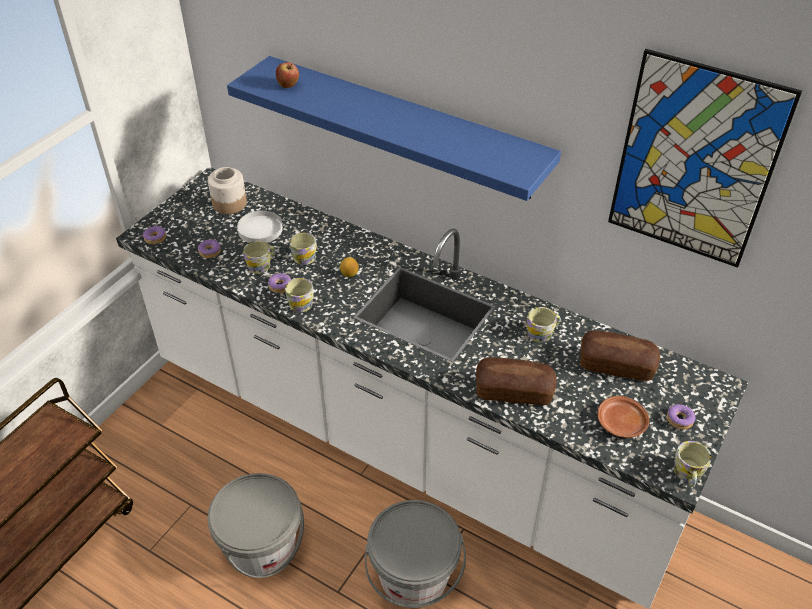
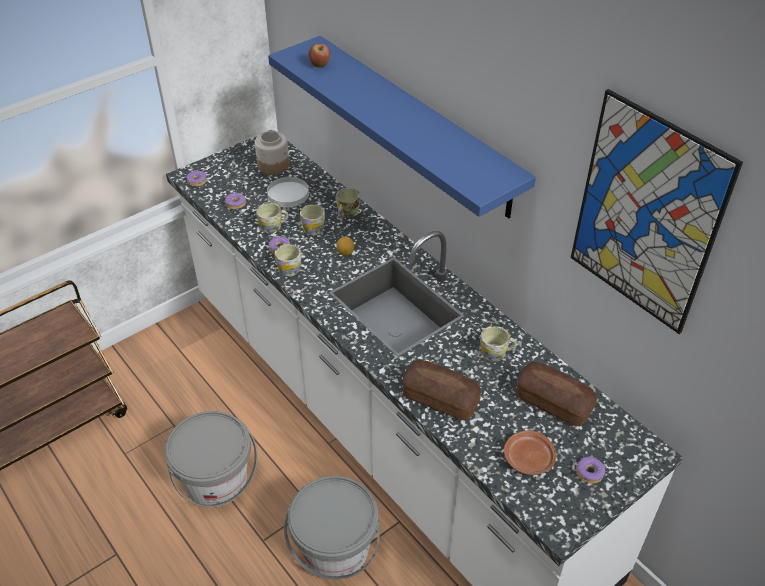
camera: 20 degrees right, 0 degrees up
mug [674,441,712,487] -> mug moved to [336,188,360,218]

